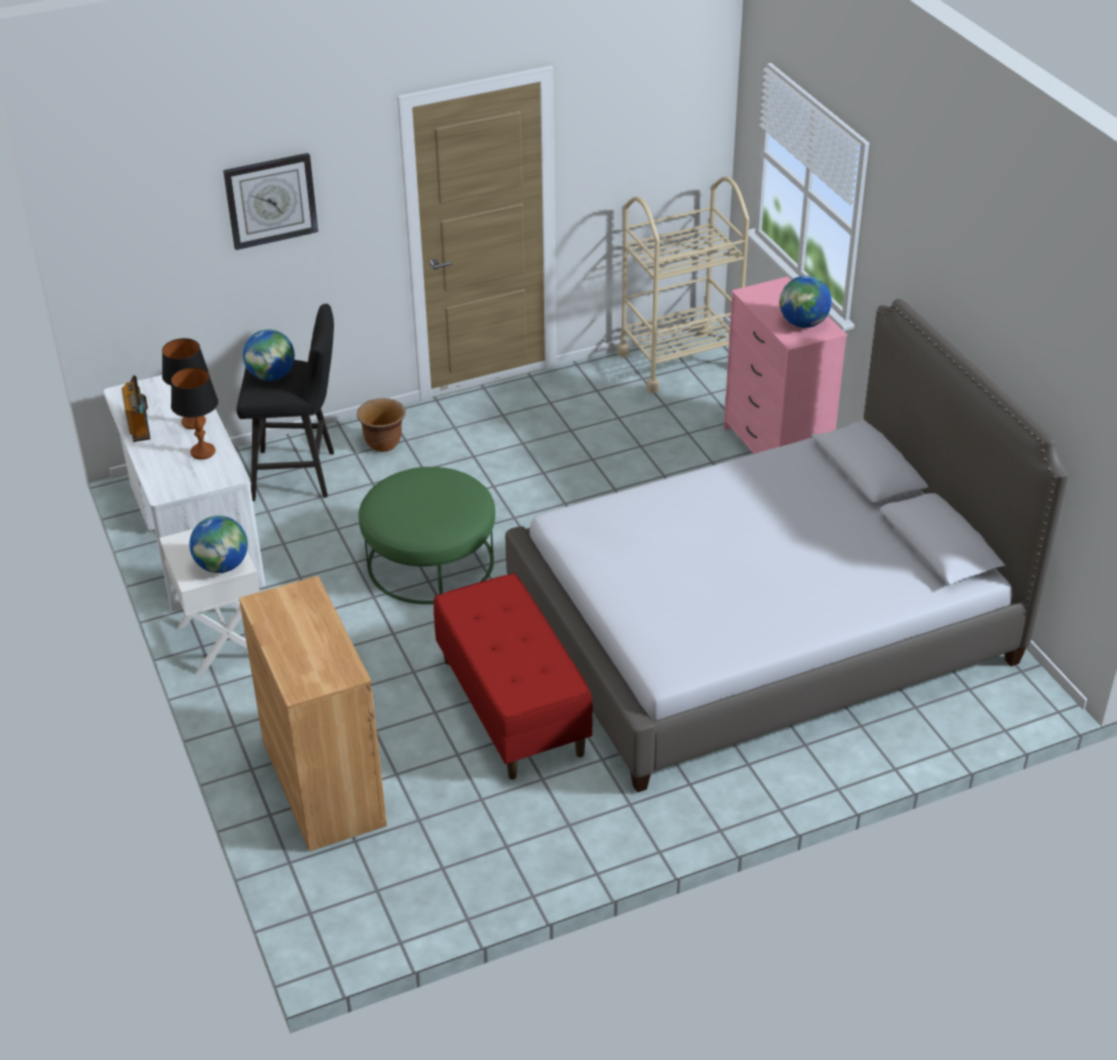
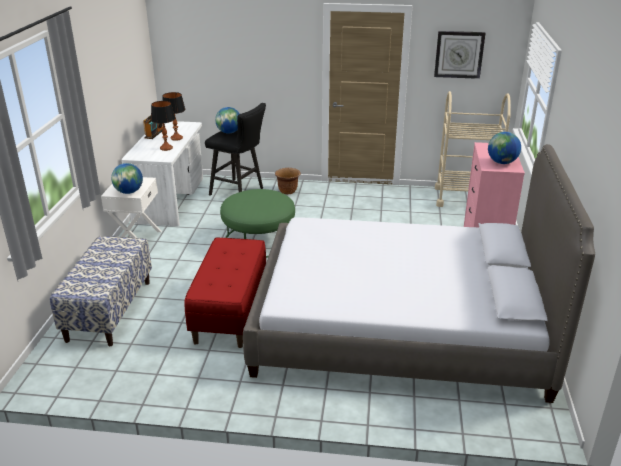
camera: 30 degrees right, 10 degrees down
wall clock [223,153,318,250] -> wall clock moved to [434,31,486,79]
brown cabinet [239,576,387,852] -> bench [50,236,152,346]

